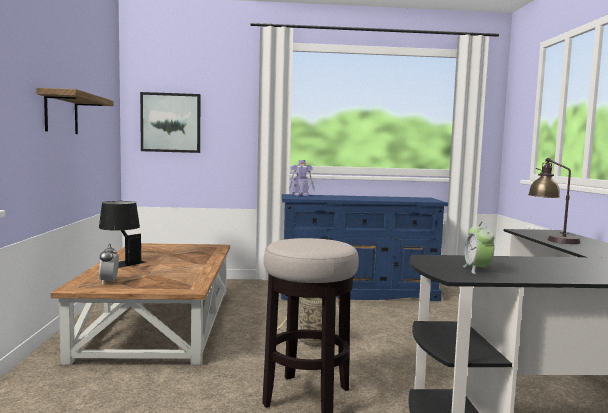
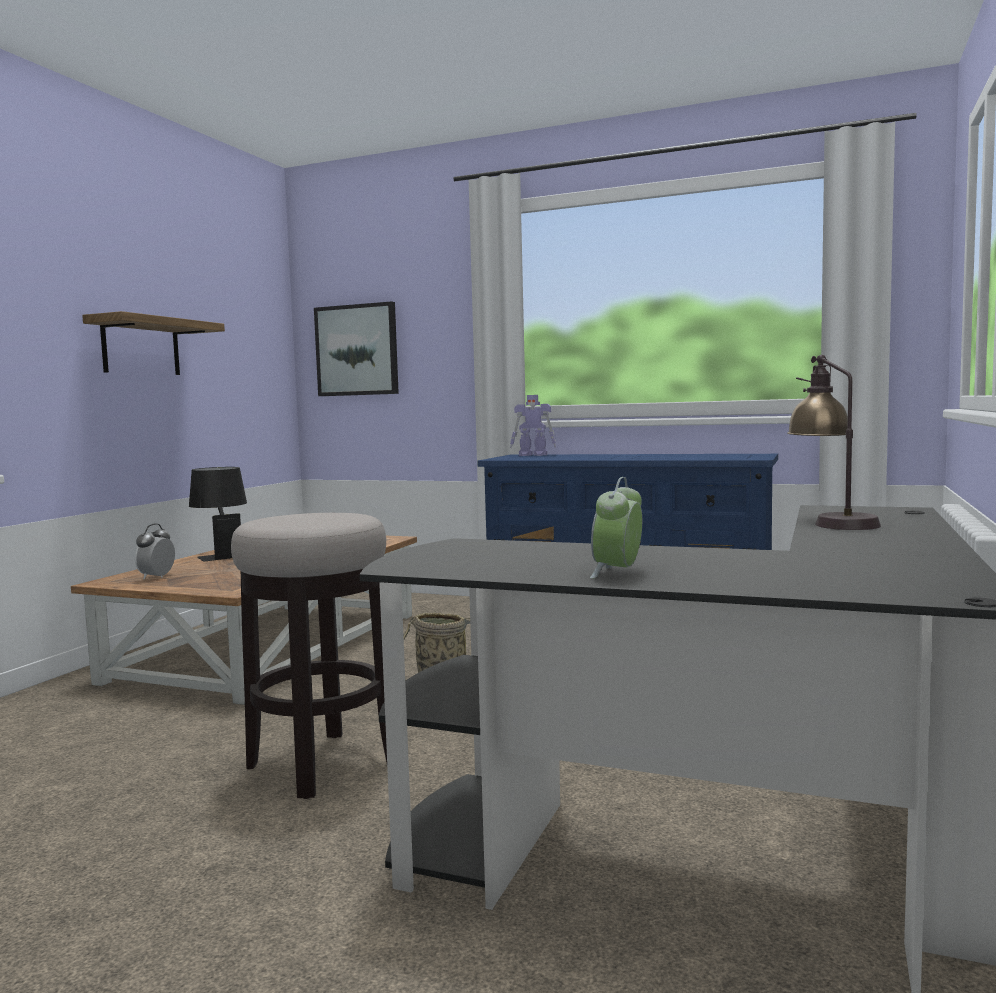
camera: 25 degrees right, 0 degrees up
alarm clock [463,222,494,274] -> alarm clock moved to [590,477,642,579]

